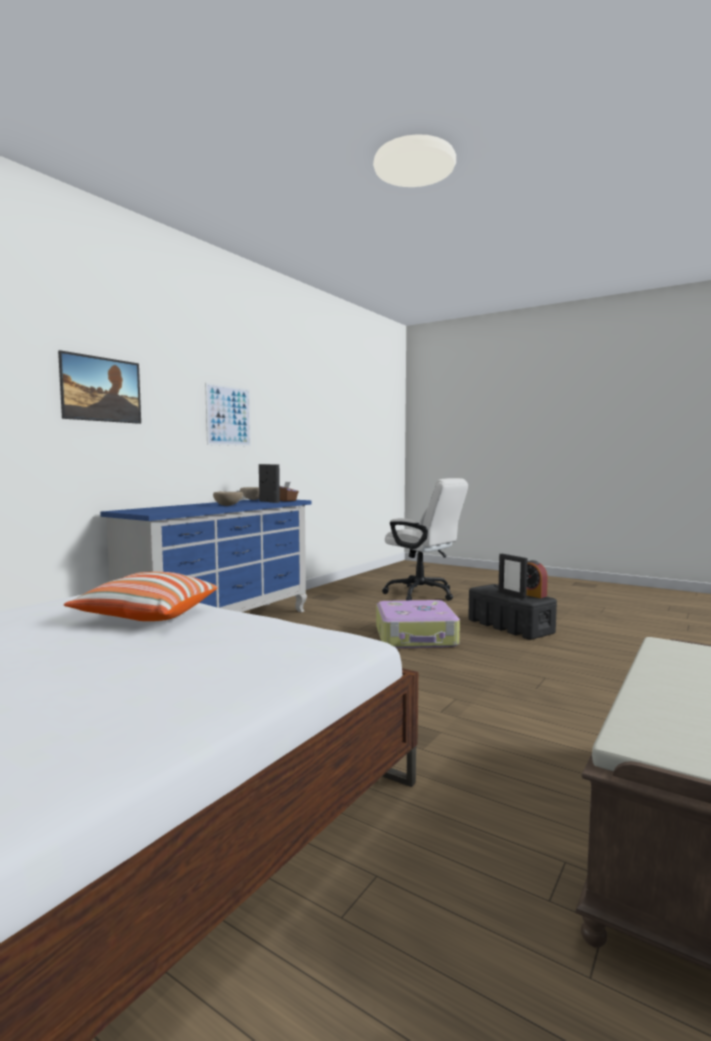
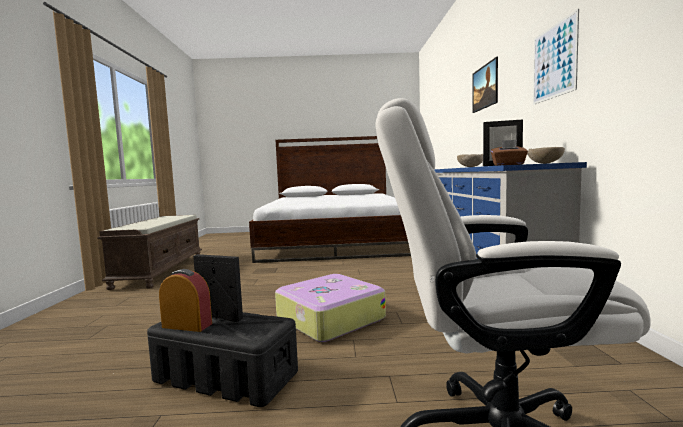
camera: 145 degrees right, 0 degrees up
pillow [64,572,217,621] -> none

